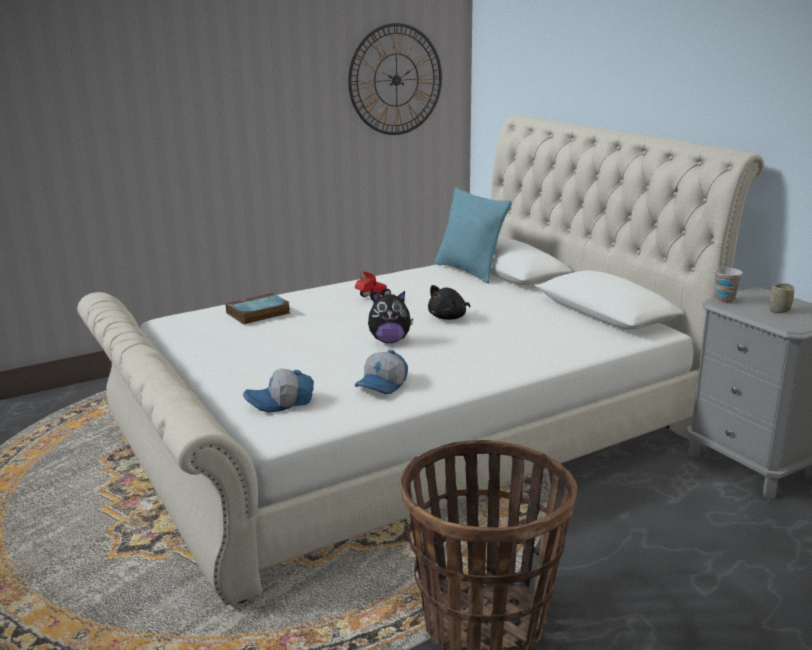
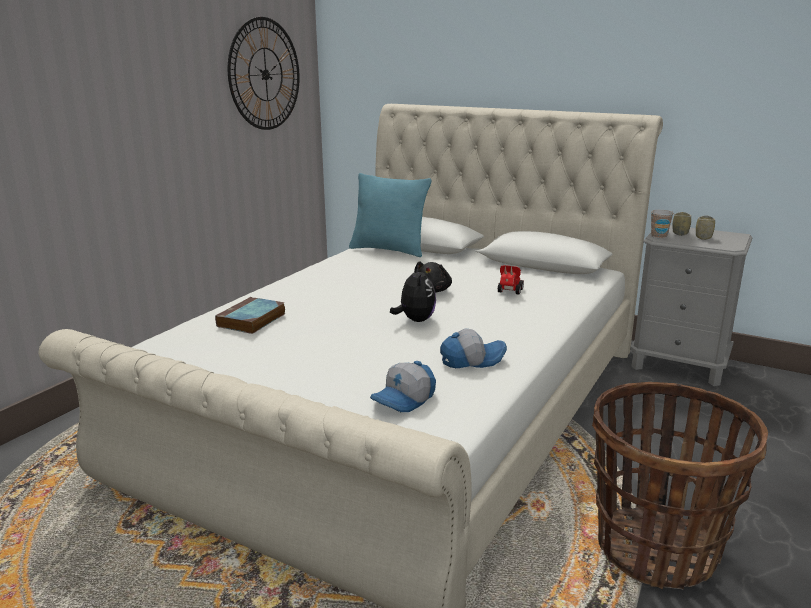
camera: 30 degrees left, 0 degrees up
toy car [355,270,391,301] -> toy car moved to [498,265,524,295]
cap [355,350,408,394] -> cap turned 105 degrees counterclockwise [440,329,507,368]
plush toy [368,291,413,343] -> plush toy turned 60 degrees counterclockwise [390,264,436,322]
none -> cup [673,212,691,236]

